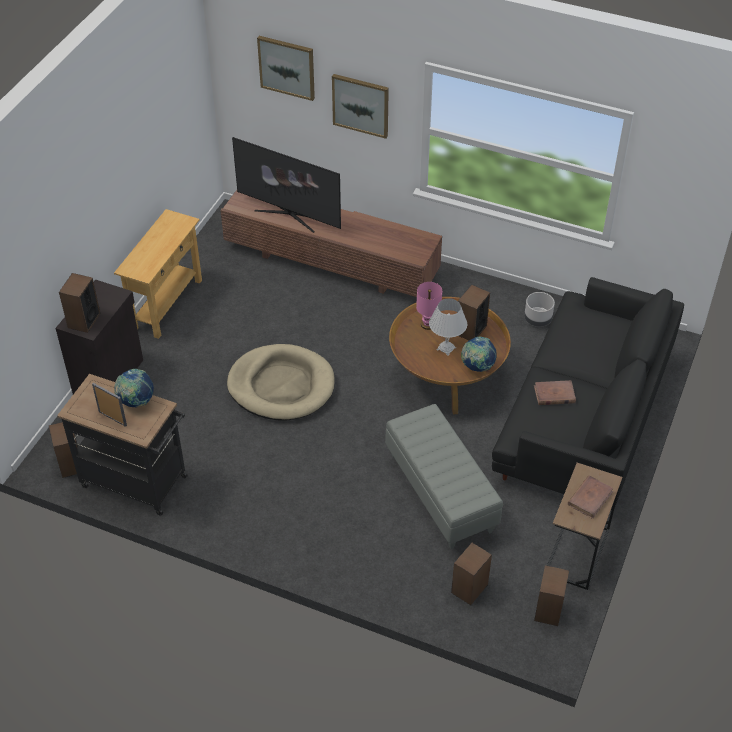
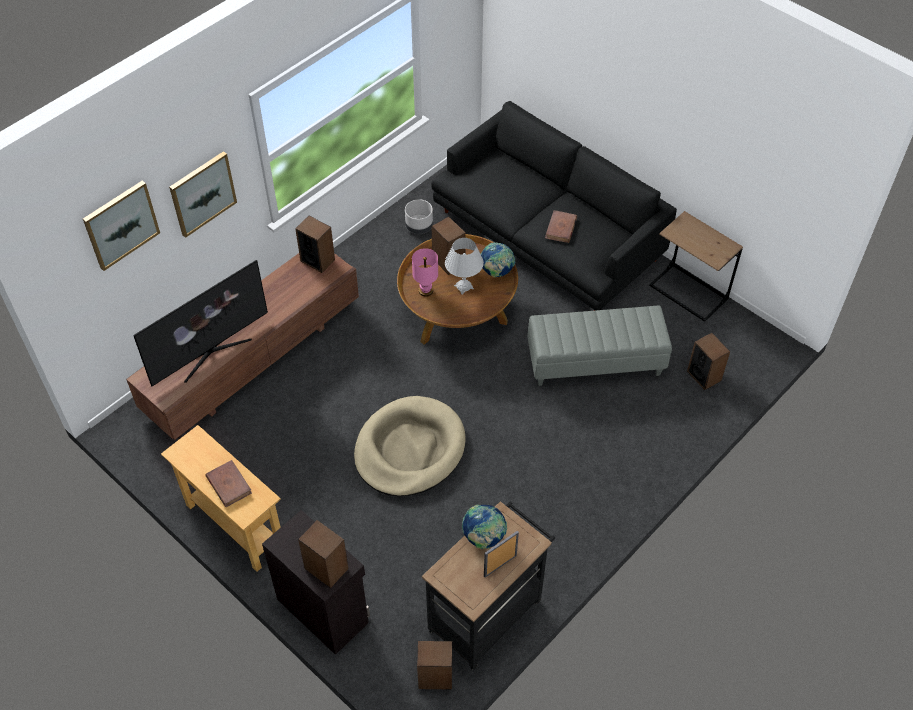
camera: 70 degrees left, 5 degrees up
speaker [534,565,569,626] -> speaker moved to [295,216,335,273]
brown book [568,475,613,519] -> brown book moved to [205,460,252,507]

